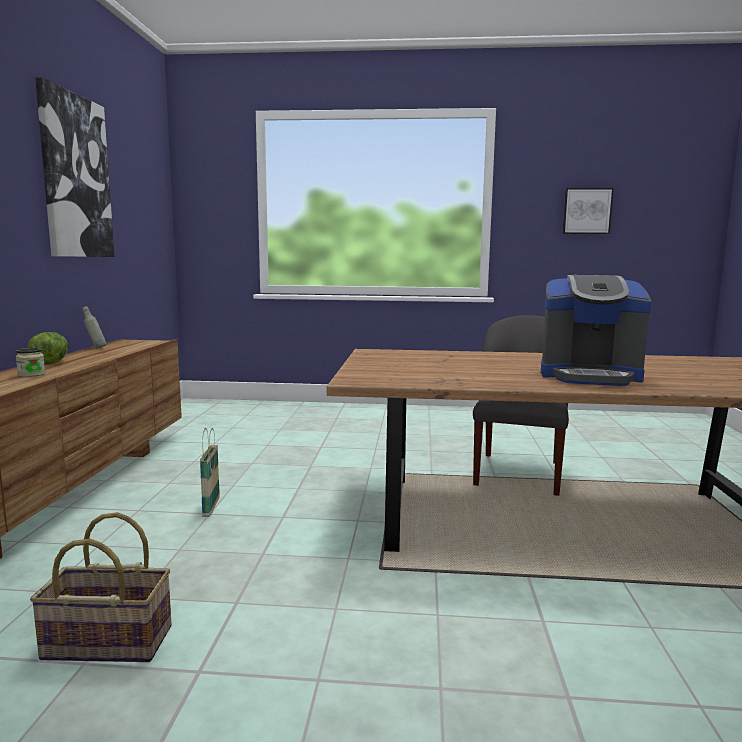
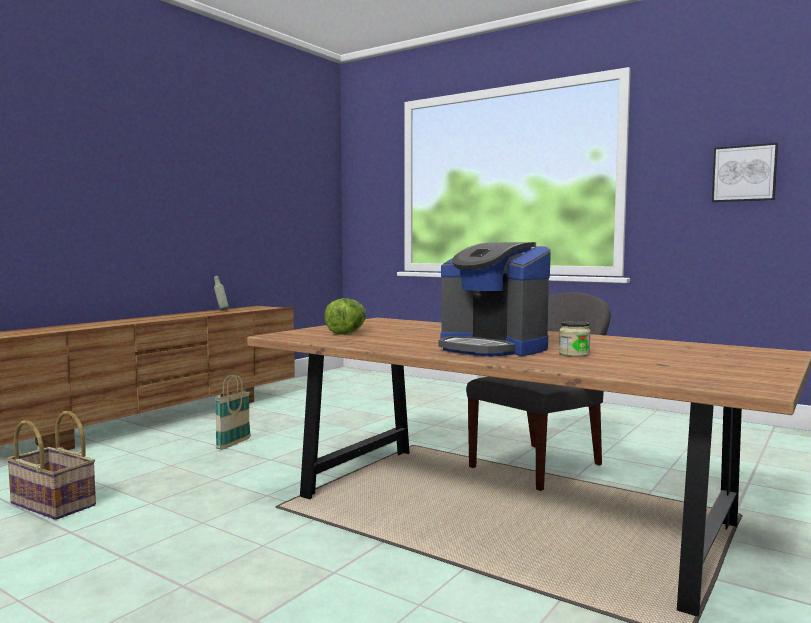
camera: 30 degrees right, 5 degrees down
jar [16,348,45,377] -> jar moved to [559,321,591,357]
lettuce [27,332,68,365] -> lettuce moved to [324,298,366,335]
picture [35,77,115,257] -> none

